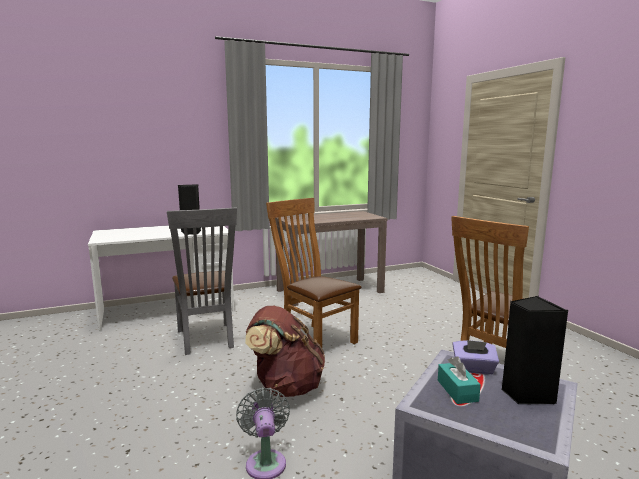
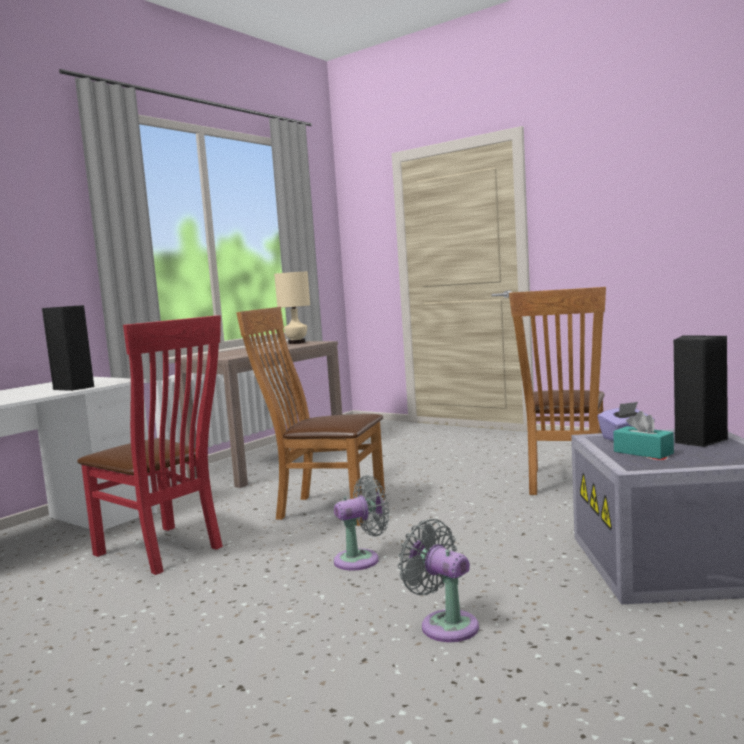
camera: 30 degrees left, 5 degrees down
grey chair [167,207,237,355] -> red chair [77,315,223,575]
brown backpack [245,306,325,397] -> grey fan [334,475,389,571]
none -> beige table lamp [274,272,310,344]

